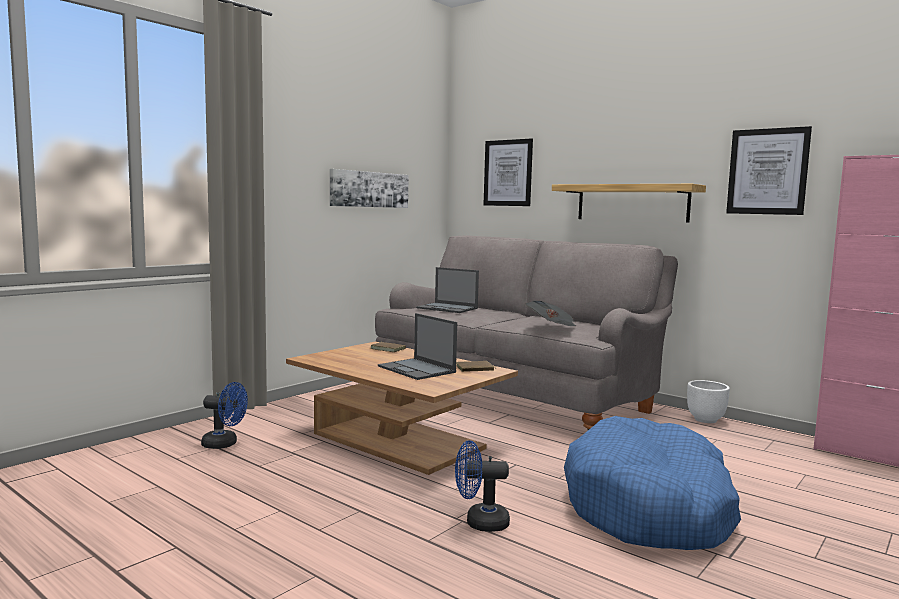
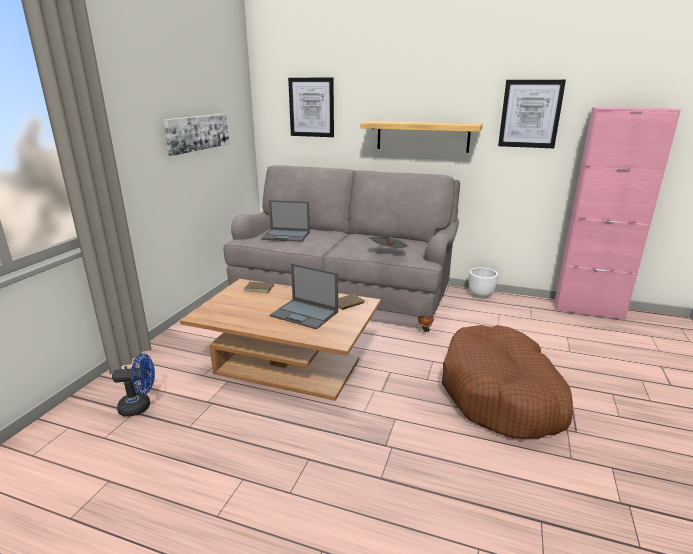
camera: 20 degrees left, 15 degrees up
blue fan [455,440,510,532] -> none
blue dog bed [564,416,741,550] -> brown dog bed [442,325,573,439]

